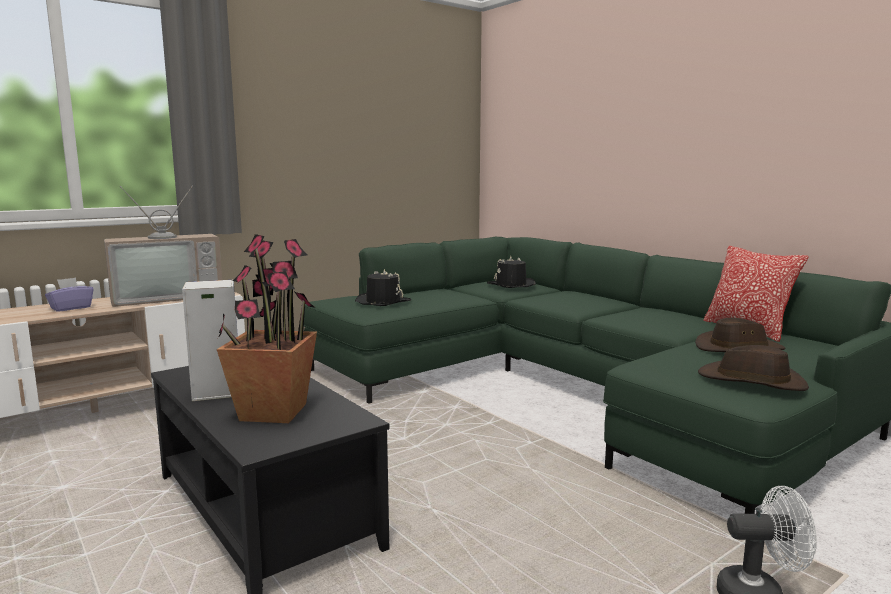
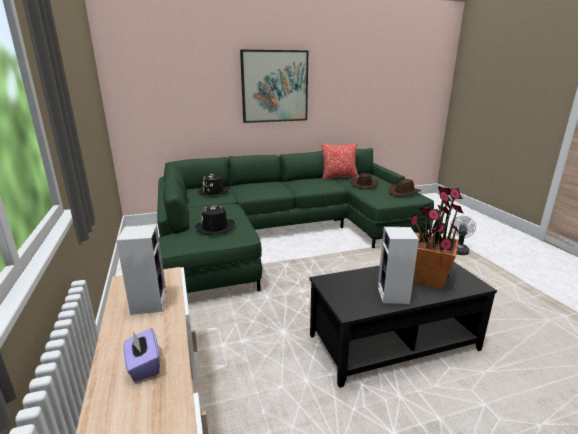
camera: 70 degrees left, 10 degrees up
television [104,185,222,307] -> speaker [116,224,167,315]
none -> picture [240,50,308,123]

